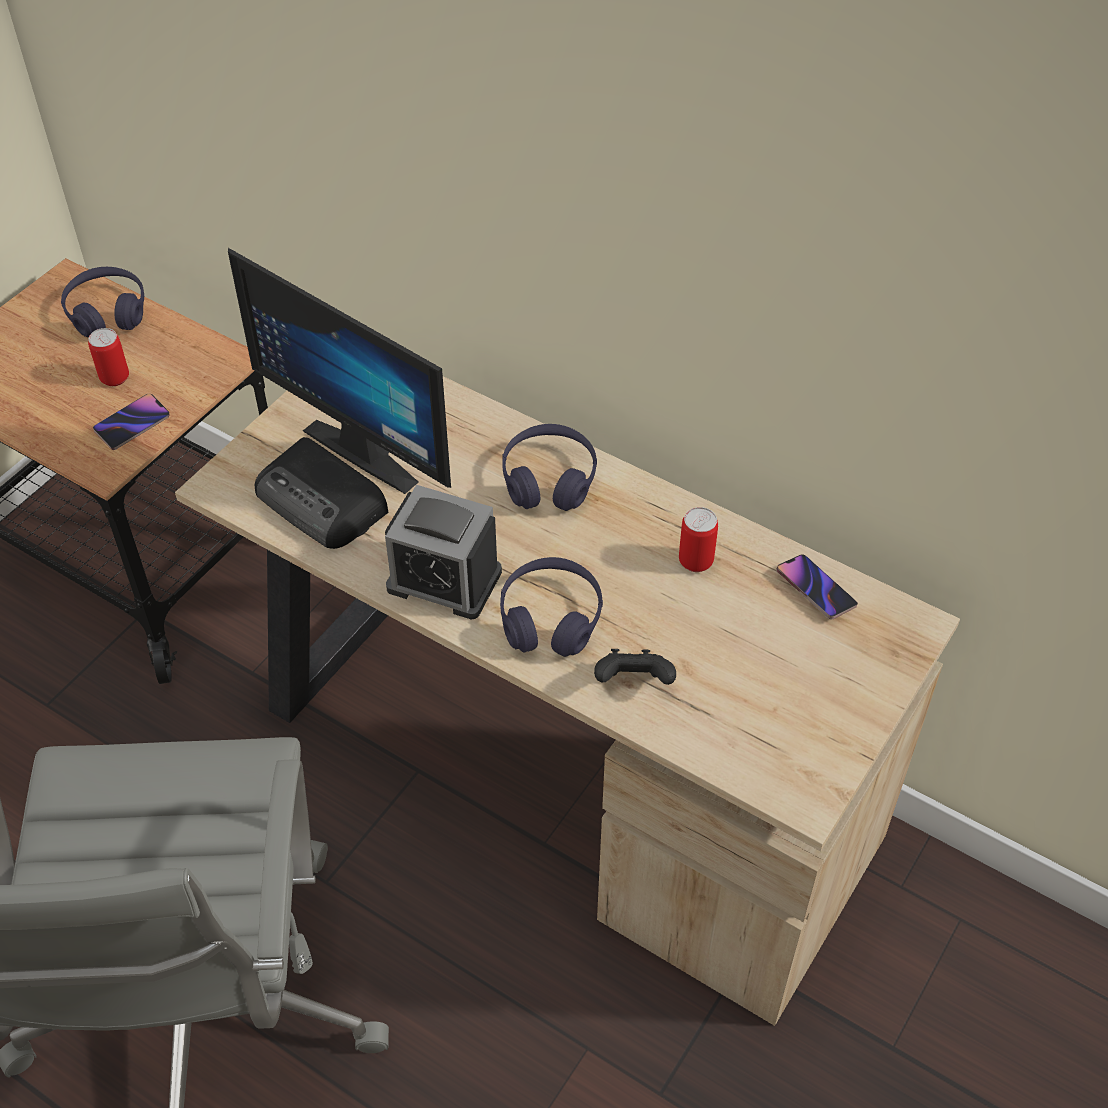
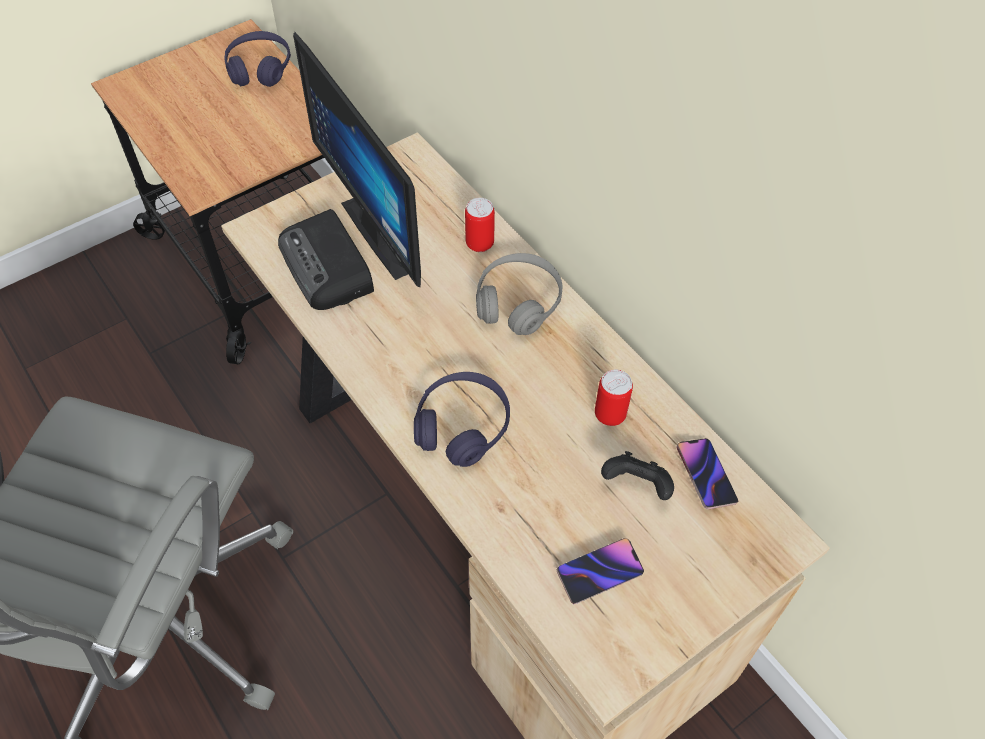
camera: 20 degrees right, 5 degrees up
can [88,328,129,386] -> can moved to [465,198,495,252]
phone [93,394,170,450] -> phone moved to [557,538,644,604]
alarm clock [385,485,502,619] -> none
purple headphones [502,424,597,511] -> grey headphones [476,253,562,335]
black game controller [594,649,676,685] -> black game controller moved to [601,451,674,500]

